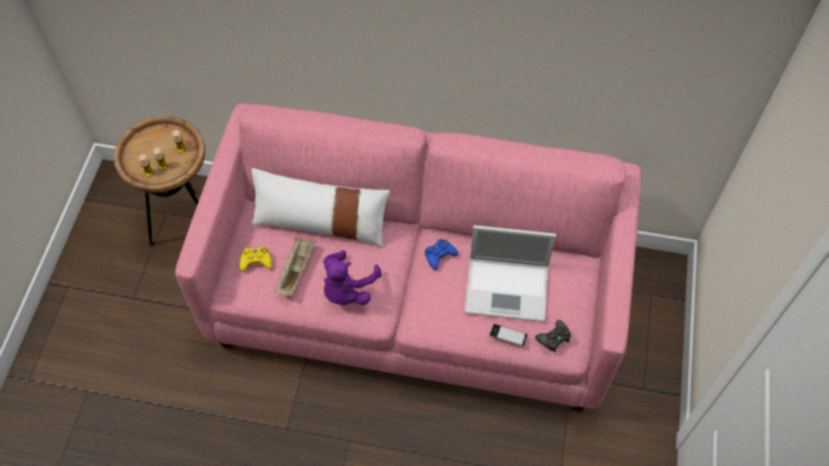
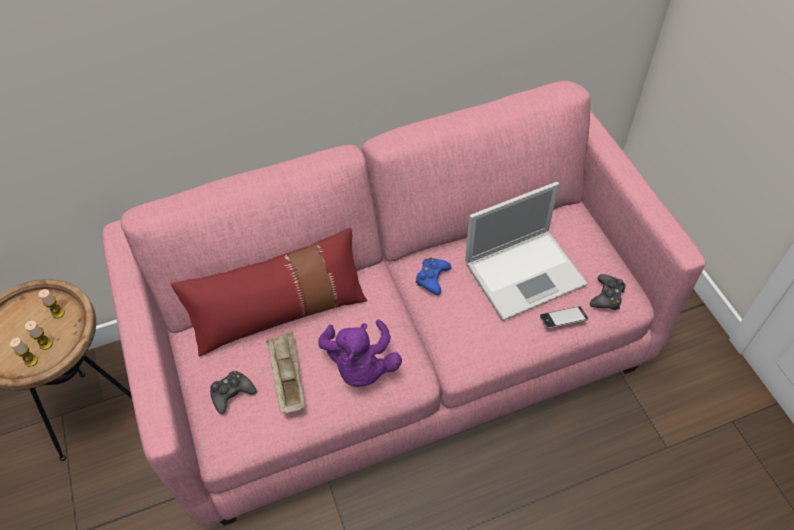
camera: 30 degrees left, 5 degrees down
yellow game controller [240,247,272,271] -> black game controller [210,371,257,414]
white pillow [252,168,390,247] -> red pillow [171,228,367,356]

